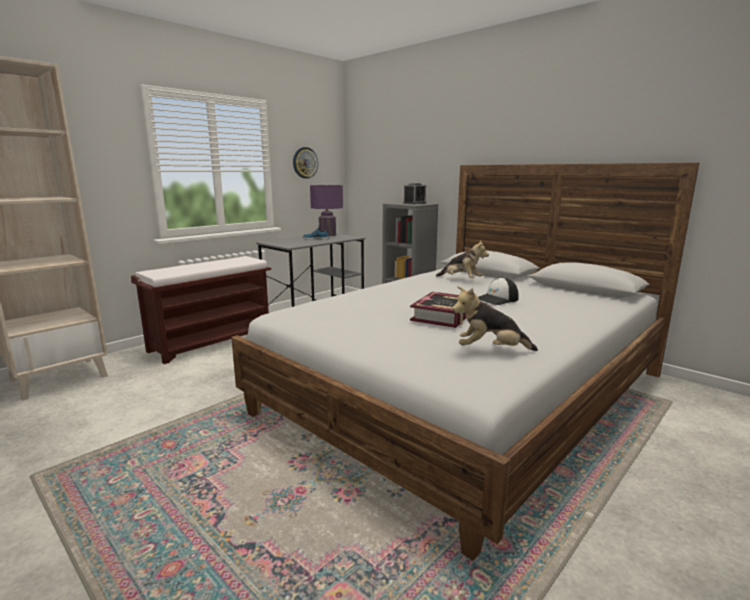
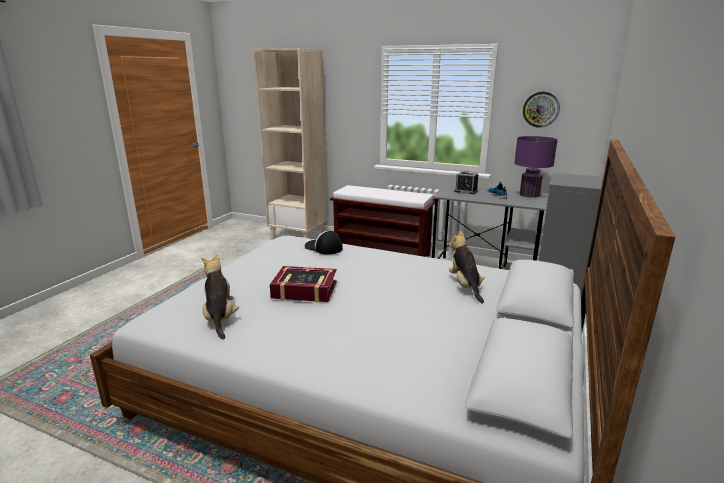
camera: 70 degrees right, 5 degrees up
alarm clock [403,183,426,204] -> alarm clock moved to [454,171,478,194]
plush toy [436,240,489,278] -> plush toy turned 150 degrees clockwise [449,231,485,304]
cap [478,278,519,305] -> cap moved to [305,231,343,254]

